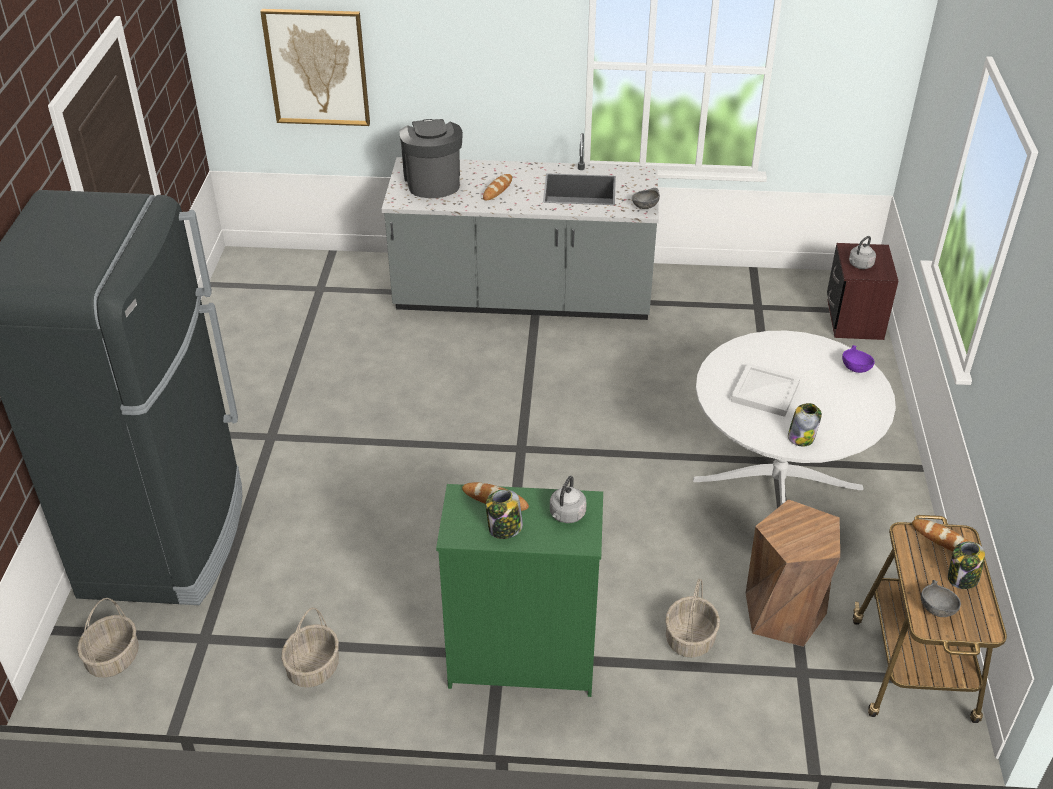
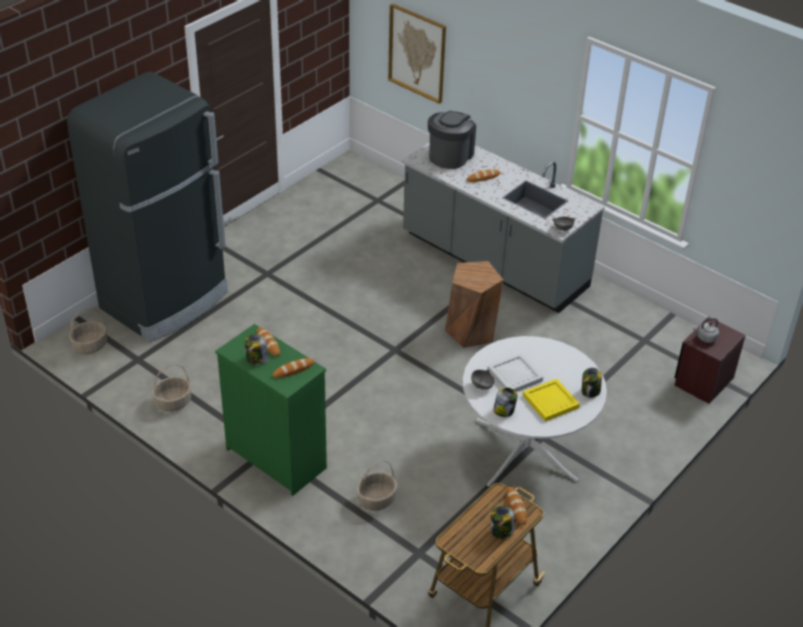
camera: 35 degrees right, 0 degrees up
grey kettle [550,476,587,523] -> bread [273,358,315,378]
brown stool [746,499,840,647] -> brown stool moved to [445,261,504,348]
purple bowl [842,345,875,373] -> jar [582,368,602,398]
grey bowl [921,580,961,617] -> grey bowl moved to [471,369,495,390]
none -> yellow tray [523,379,580,422]

